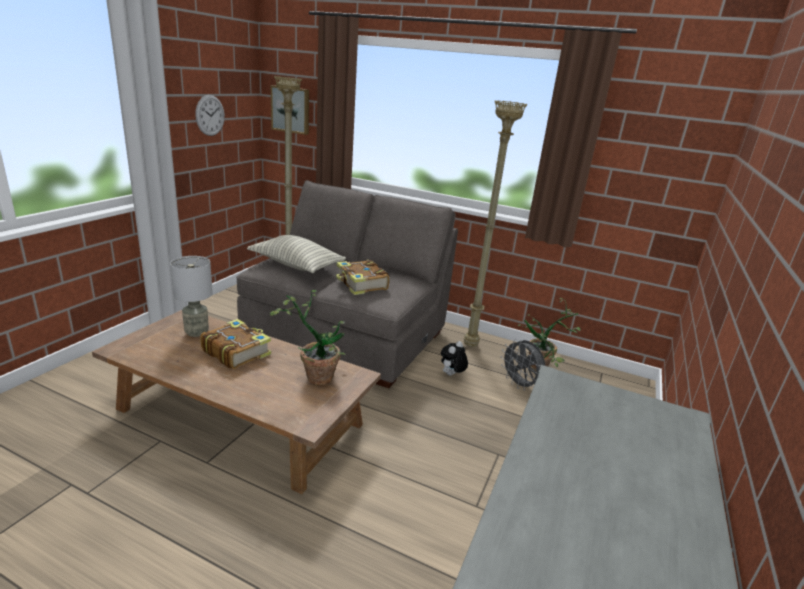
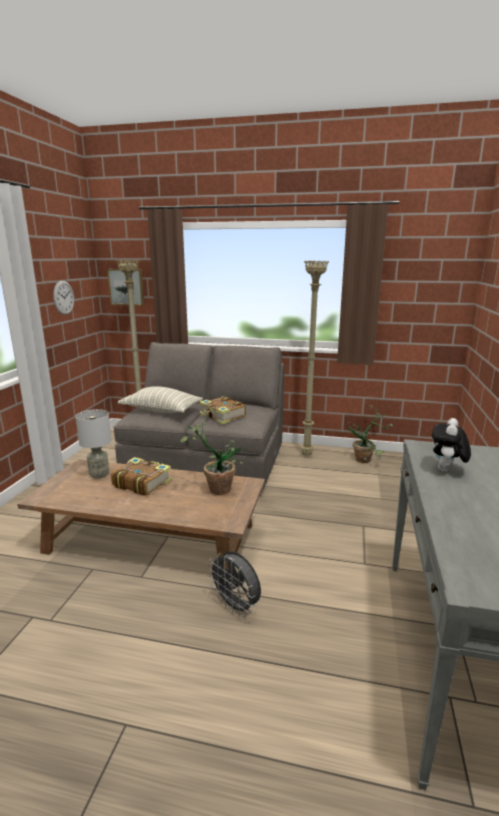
camera: 10 degrees left, 5 degrees down
plush toy [441,341,468,376] -> plush toy moved to [432,418,471,471]
grey fan [501,339,546,390] -> grey fan moved to [207,551,261,616]

